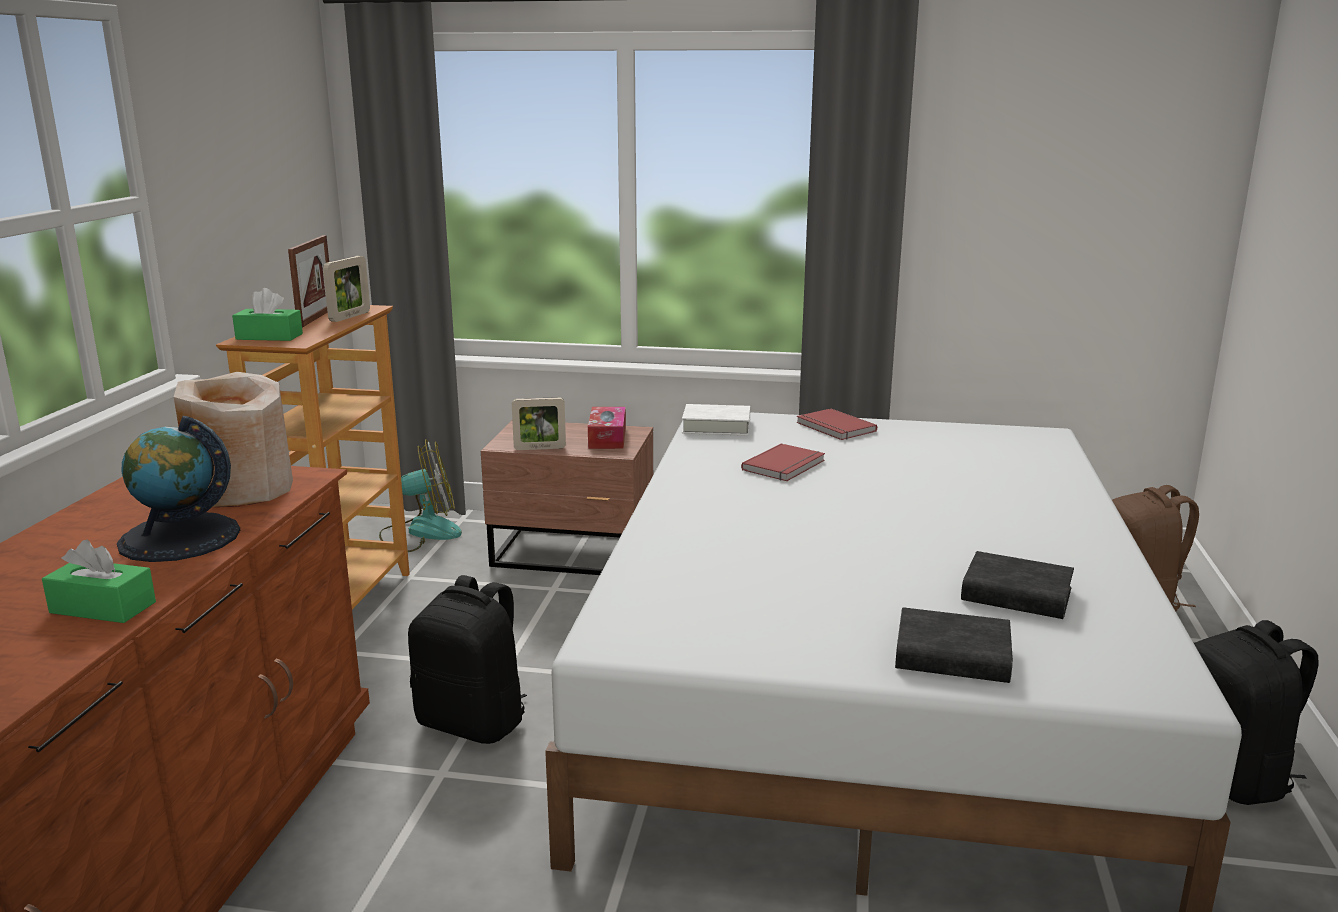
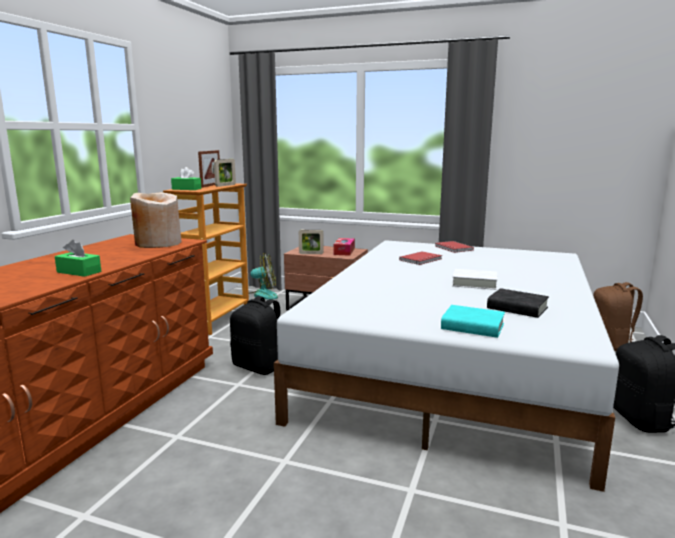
camera: 10 degrees right, 5 degrees down
globe [117,416,240,562] -> none
white book [682,404,750,436] -> white book moved to [452,269,498,290]
black book [895,607,1013,683] -> turquoise book [441,305,505,338]

